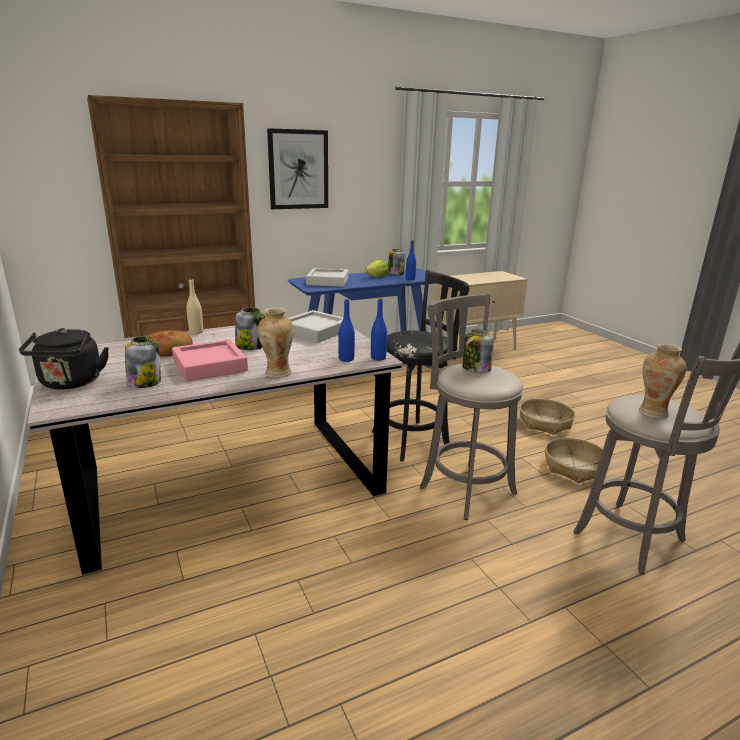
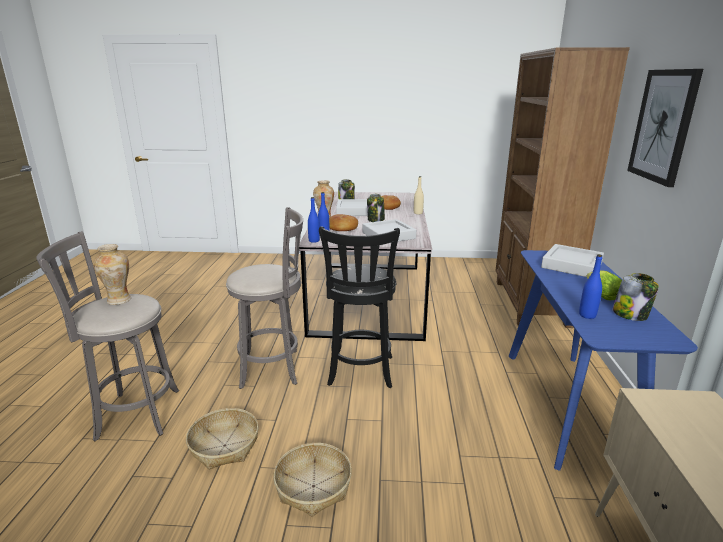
camera: 120 degrees right, 0 degrees up
black kettle [19,328,109,390] -> none
pink tray [172,339,248,381] -> grey tray [336,199,368,216]
jar [463,329,494,373] -> none
none -> bread [329,214,358,231]

